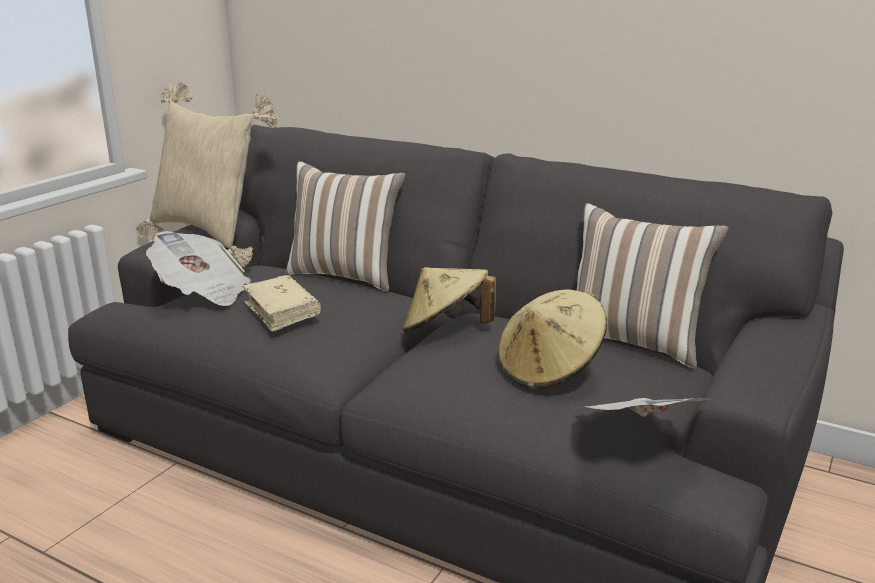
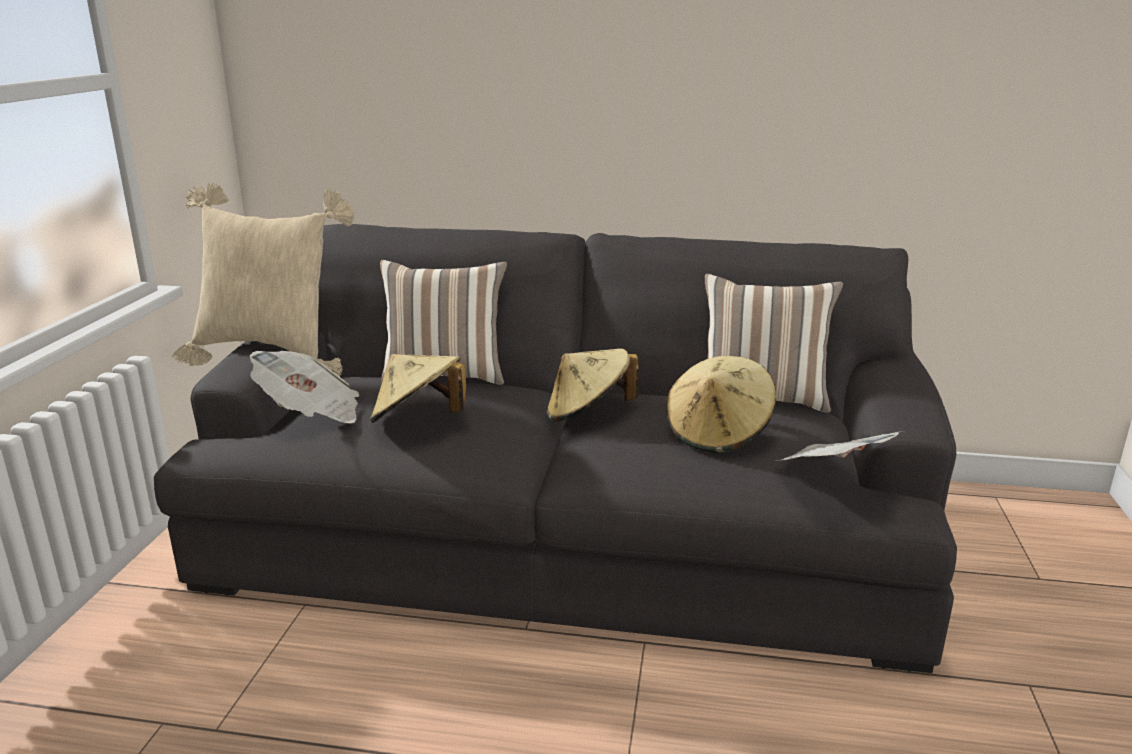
camera: 20 degrees left, 0 degrees up
beige book [242,275,321,332] -> beige hat [370,354,466,423]

